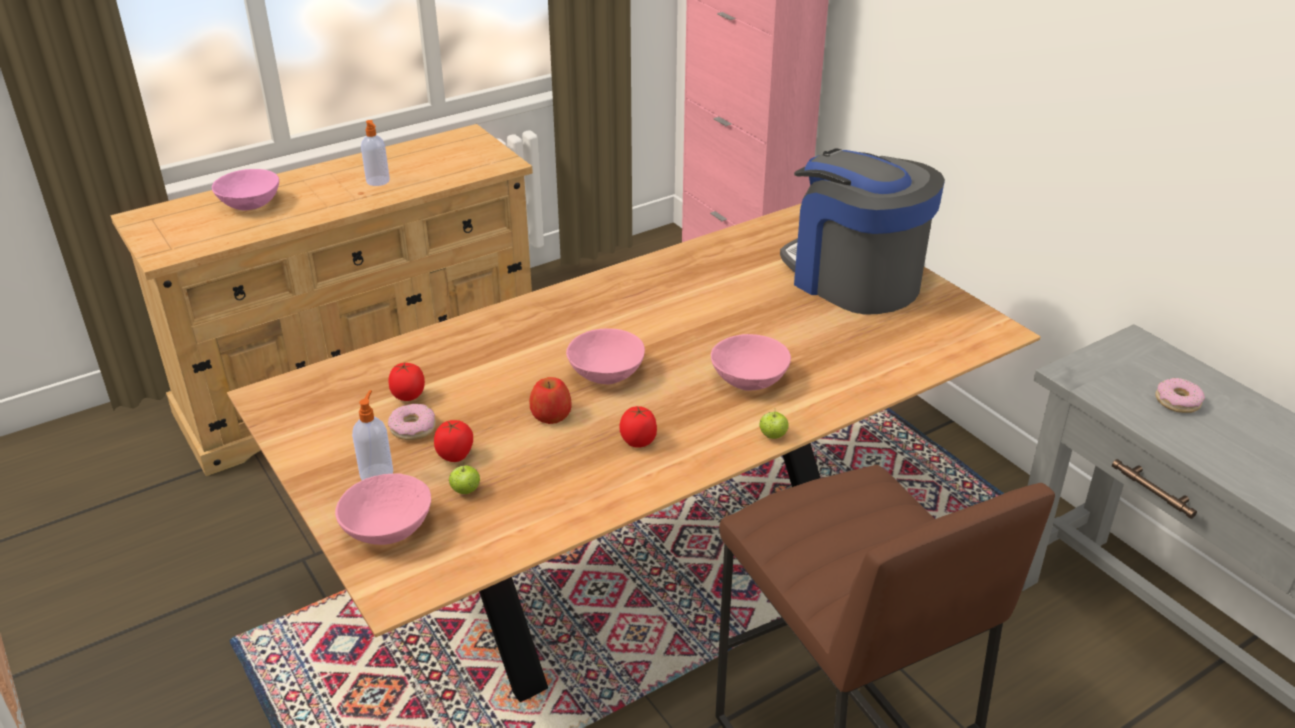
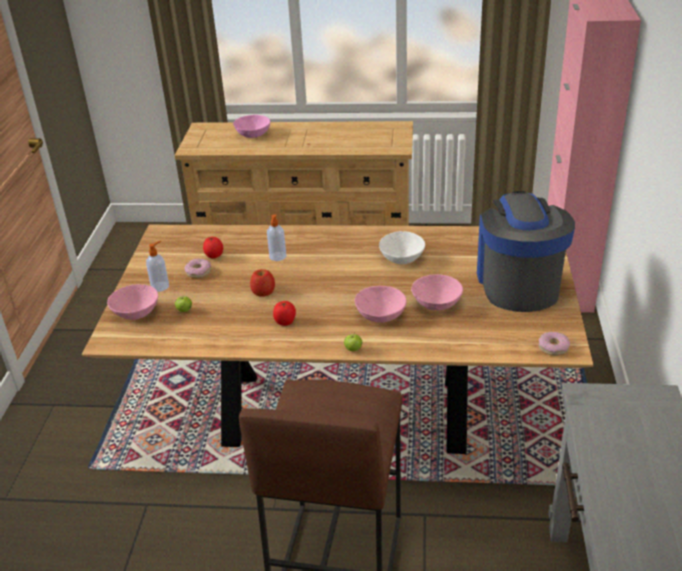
camera: 40 degrees right, 0 degrees up
soap dispenser [361,120,390,186] -> soap dispenser moved to [267,214,286,261]
tomato [434,420,473,462] -> none
pink bowl [566,328,645,384] -> pink bowl moved to [411,274,463,310]
donut [1155,378,1205,413] -> donut moved to [539,332,570,356]
none -> white bowl [379,231,425,264]

